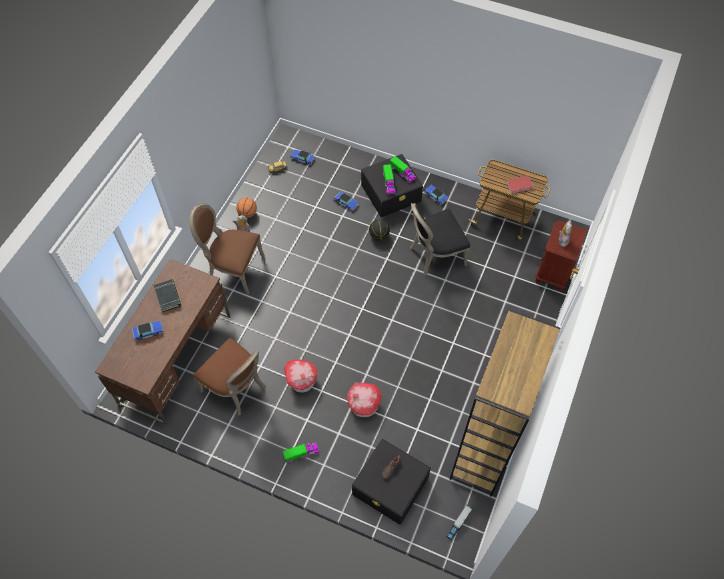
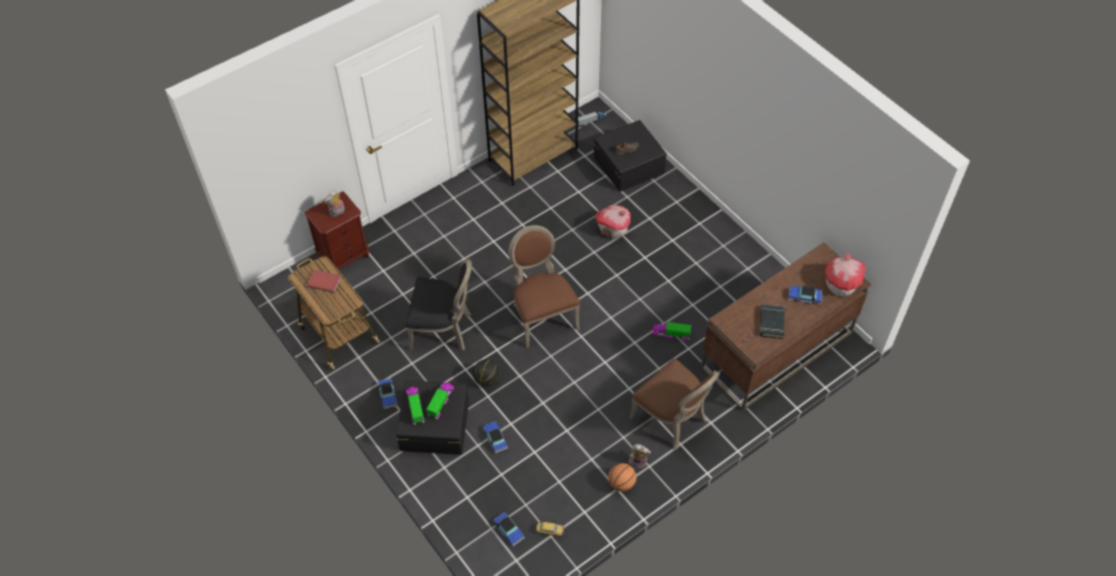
camera: 150 degrees left, 5 degrees down
brown chair [193,338,266,416] -> brown chair moved to [508,225,580,348]
toy truck [282,442,319,463] -> toy truck moved to [653,322,692,340]
toy house [284,360,317,393] -> toy house moved to [825,253,866,296]

